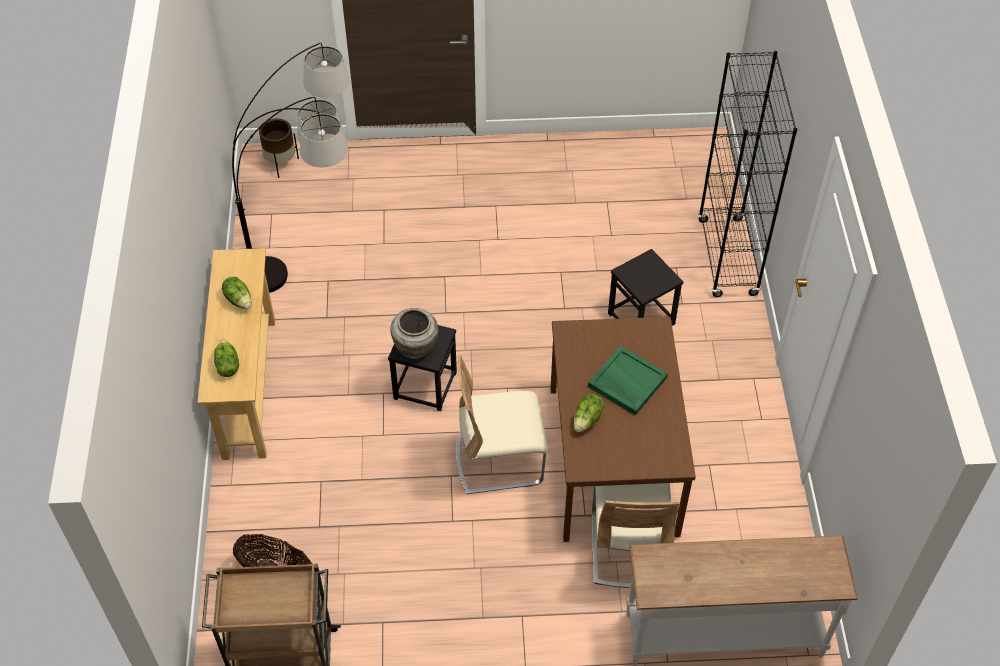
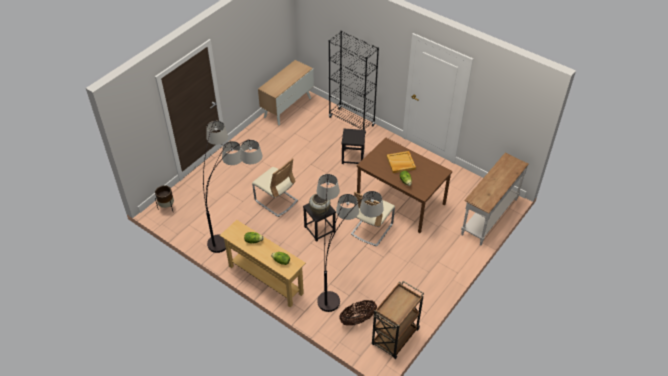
camera: 50 degrees left, 5 degrees down
green tray [588,346,668,415] -> beige tray [386,151,416,173]
beige chair [592,483,679,588] -> beige chair moved to [252,158,298,217]
none -> cabinet [258,60,314,125]
none -> floor lamp [317,174,384,312]

